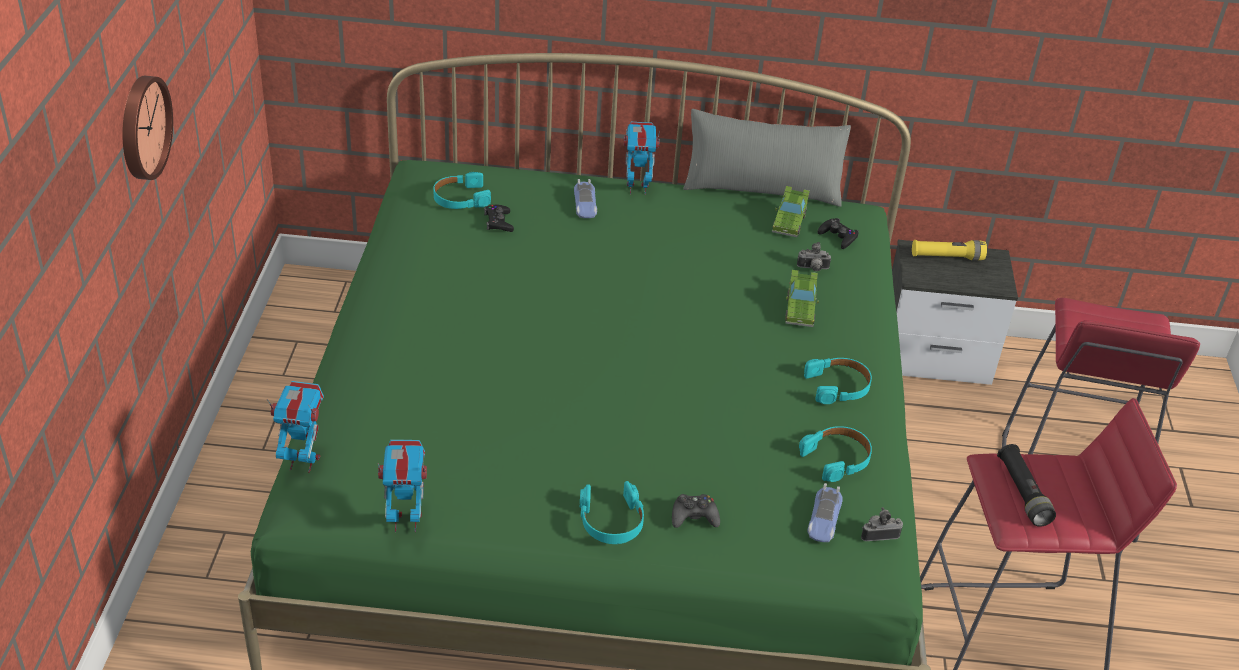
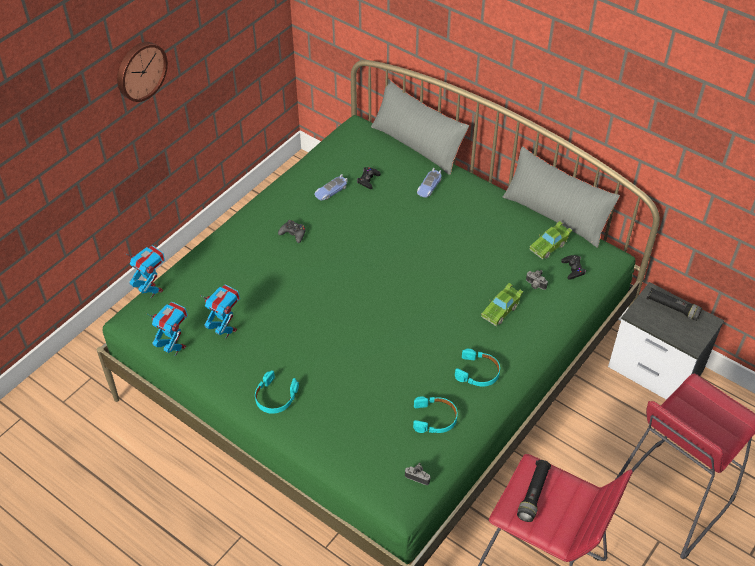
camera: 35 degrees right, 10 degrees up
turquoise headphones [433,172,491,209] -> none
toy robot [624,122,660,195] -> toy robot moved to [200,285,240,339]
black game controller [672,494,720,528] -> black game controller moved to [278,220,306,243]
toy car [807,483,843,542] -> toy car moved to [314,174,347,201]
yellow flashlight [912,240,987,260] -> black flashlight [647,288,702,321]
none -> grey pillow [371,79,469,175]

